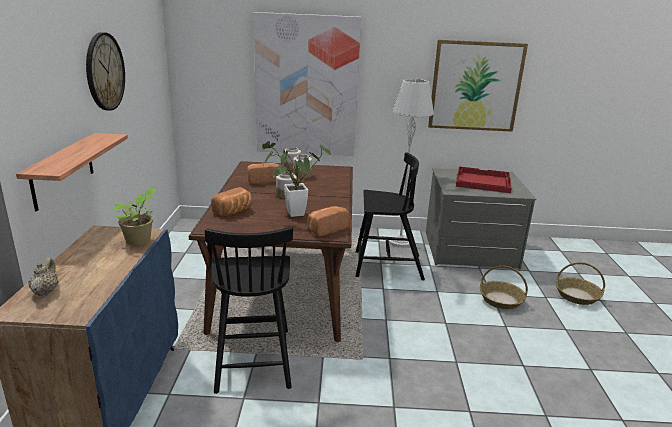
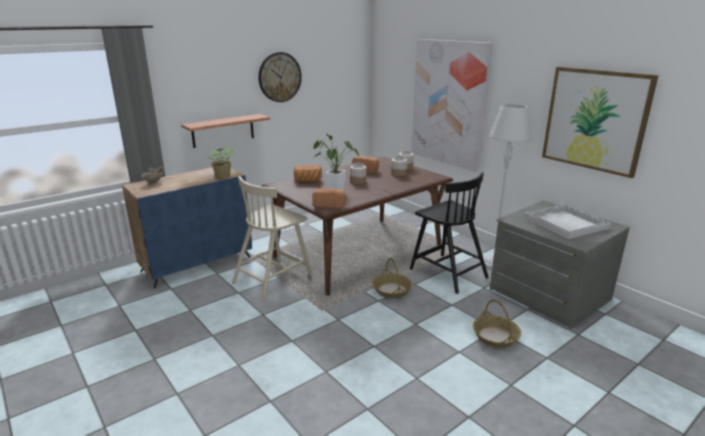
camera: 50 degrees right, 0 degrees up
black chair [205,227,293,394] -> beige chair [232,176,312,301]
red tray [456,166,512,193] -> white tray [524,204,611,239]
basket [556,262,605,305] -> basket moved to [372,258,413,298]

